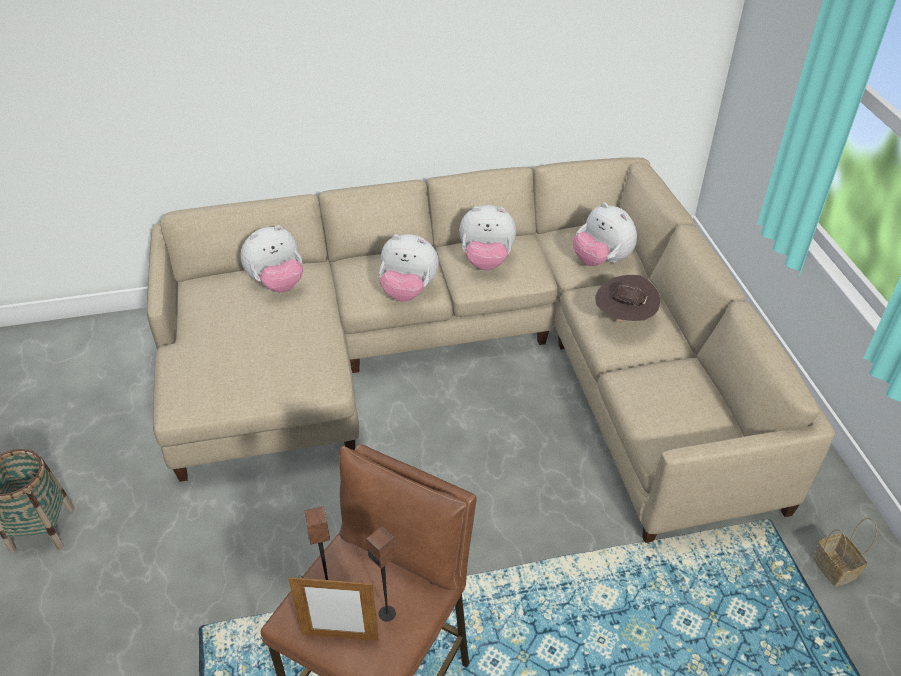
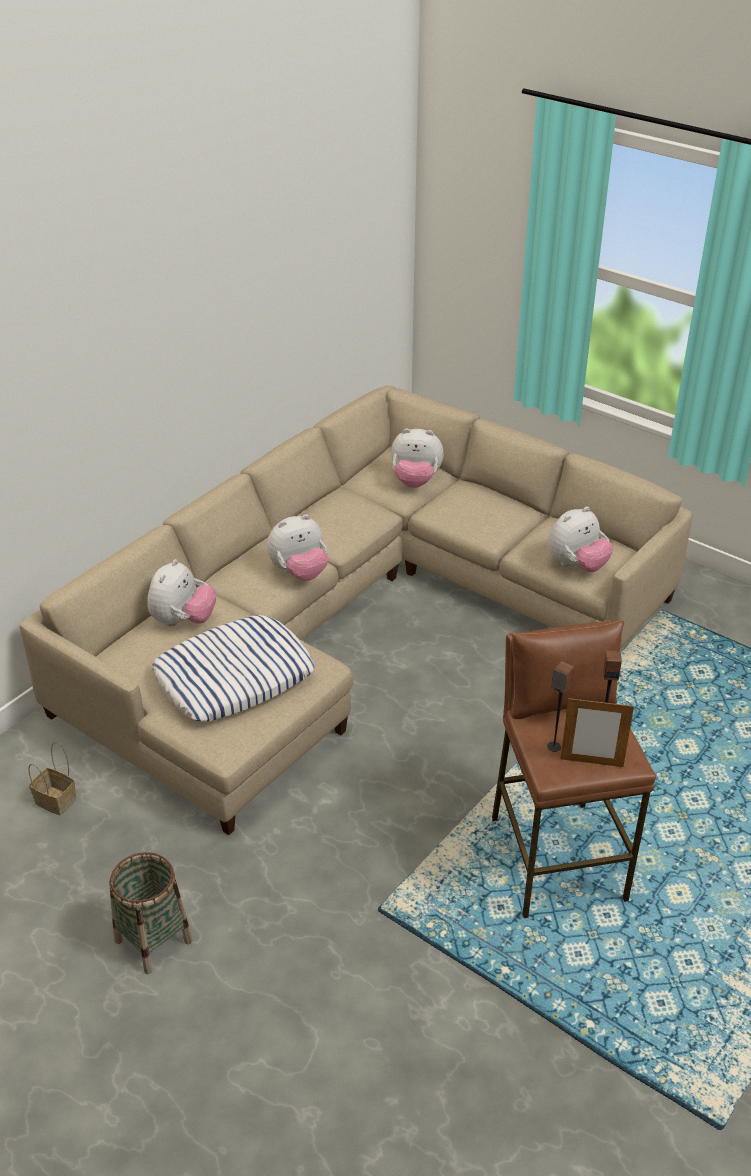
camera: 40 degrees left, 5 degrees down
picture frame [288,576,379,641] -> picture frame turned 45 degrees clockwise [560,697,634,767]
plush toy [459,205,516,270] -> plush toy moved to [548,507,613,572]
brown hat [595,275,660,322] -> none
basket [813,518,877,587] -> basket moved to [28,742,77,815]
none -> pillow [152,615,315,722]

